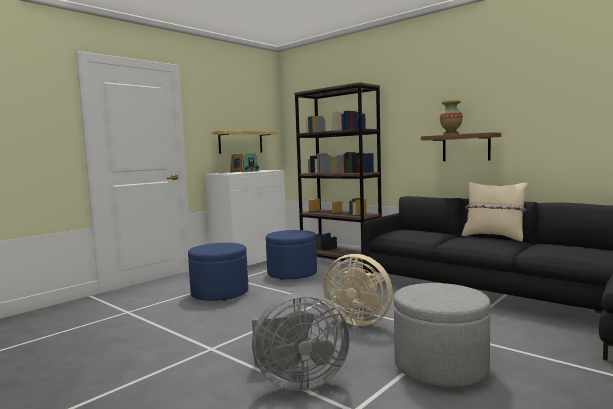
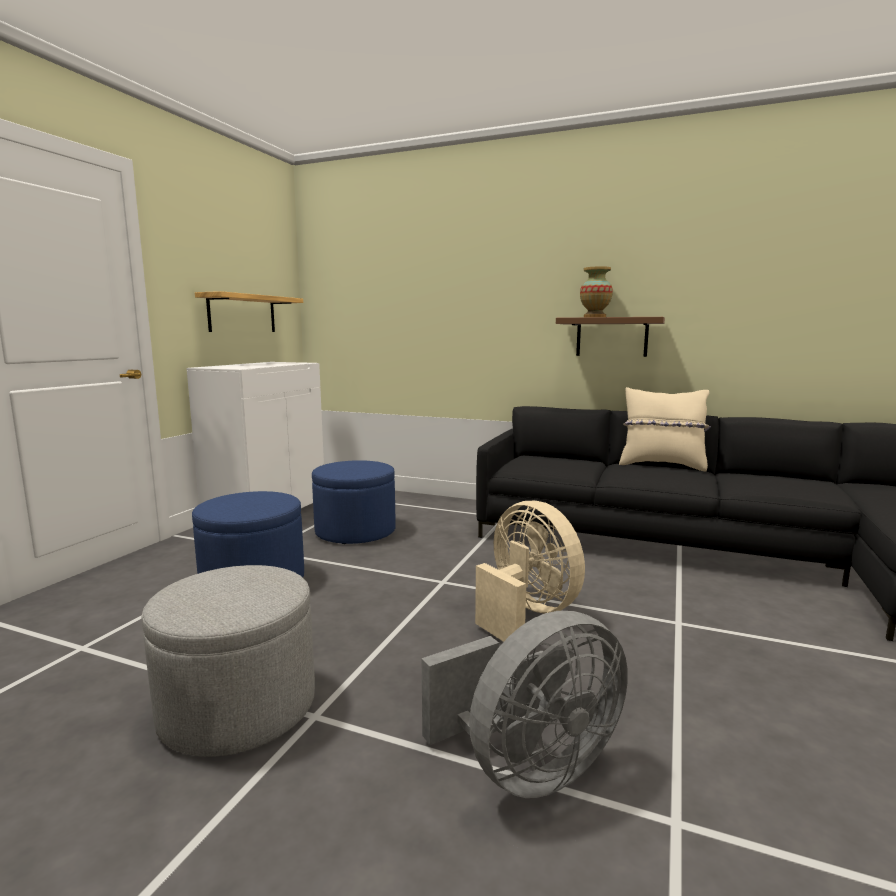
camera: 20 degrees left, 5 degrees up
radio [230,154,259,173] -> none
brown bookcase [294,82,382,263] -> none
beige fan [323,254,393,326] -> beige fan turned 135 degrees counterclockwise [475,501,585,642]
grey ottoman [394,283,491,387] -> grey ottoman moved to [141,565,315,757]

